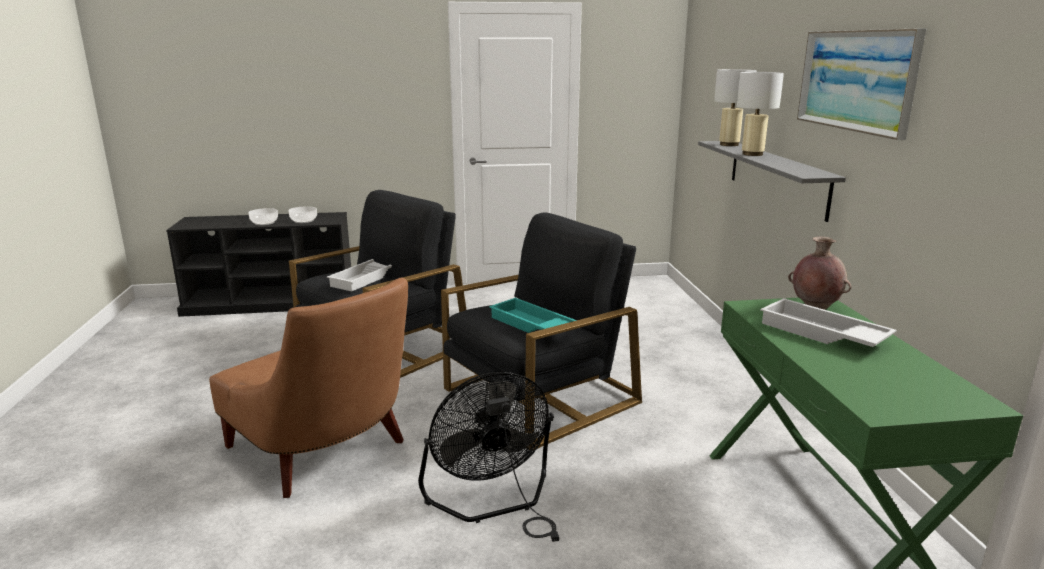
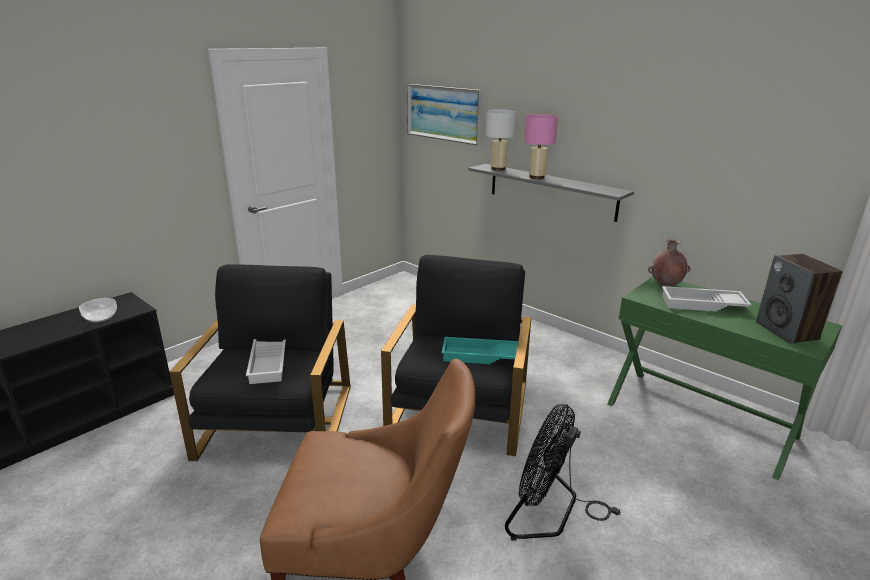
camera: 40 degrees left, 5 degrees up
bowl [248,208,278,225] -> none
white table lamp [737,72,784,156] -> pink table lamp [524,114,558,179]
picture [797,28,926,140] -> picture moved to [407,84,482,145]
none -> speaker [756,254,843,344]

